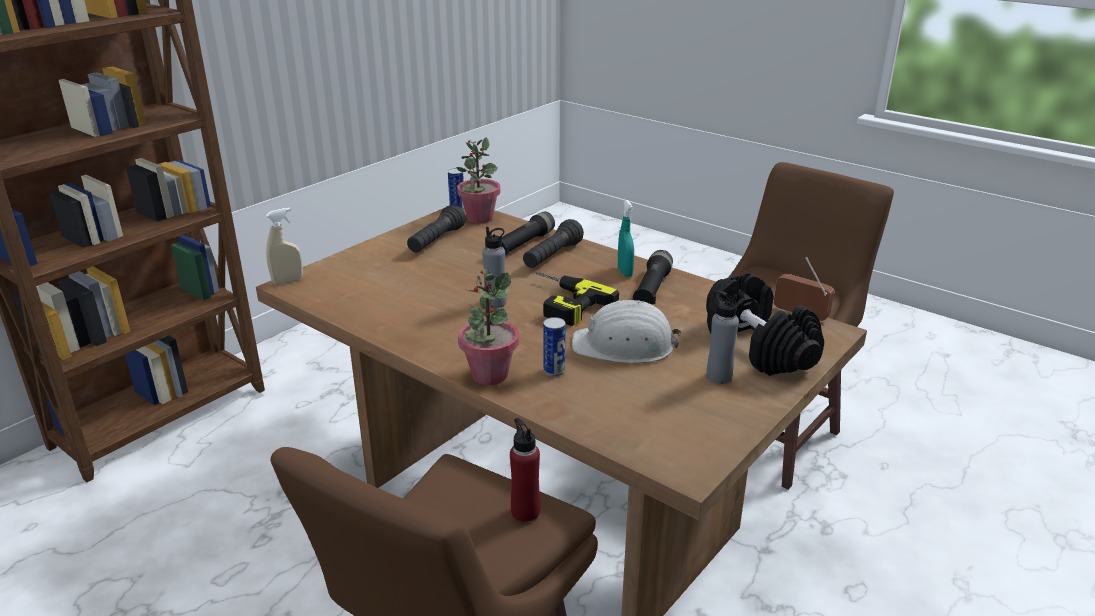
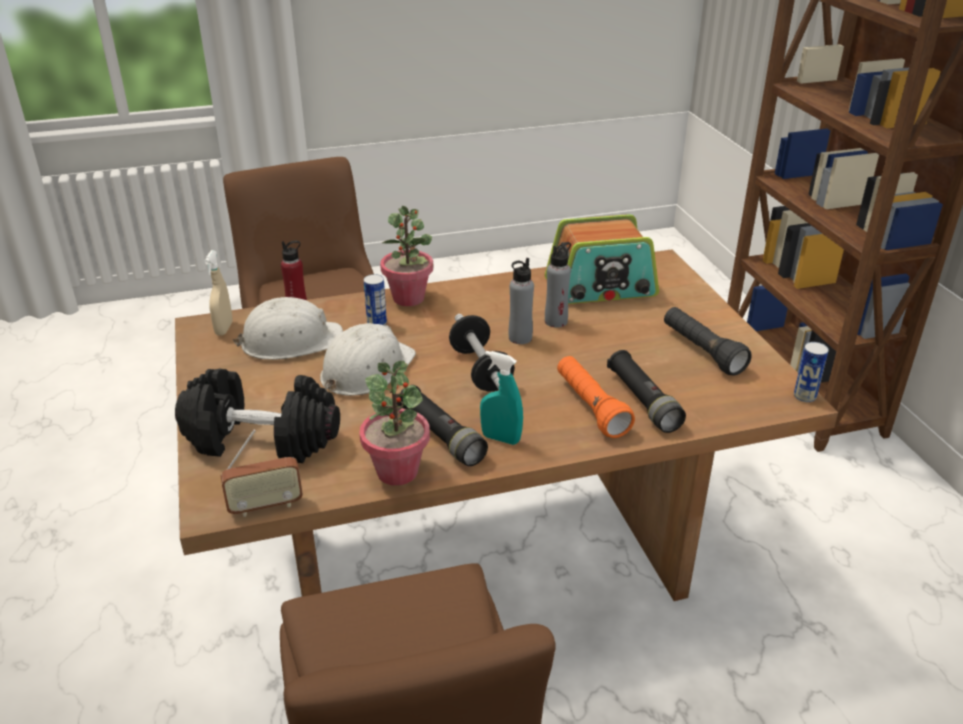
camera: 125 degrees right, 5 degrees up
beige spray bottle [266,208,303,285] -> beige spray bottle moved to [205,250,233,335]
potted plant [456,137,500,223] -> potted plant moved to [360,361,430,486]
black flashlight [523,219,584,268] -> orange flashlight [557,356,635,438]
power drill [535,271,619,326] -> dumbbell [449,314,515,392]
grey bottle [706,290,739,384] -> grey bottle moved to [545,242,571,328]
none -> white hard hat [233,297,343,360]
none -> radio [544,214,659,304]

